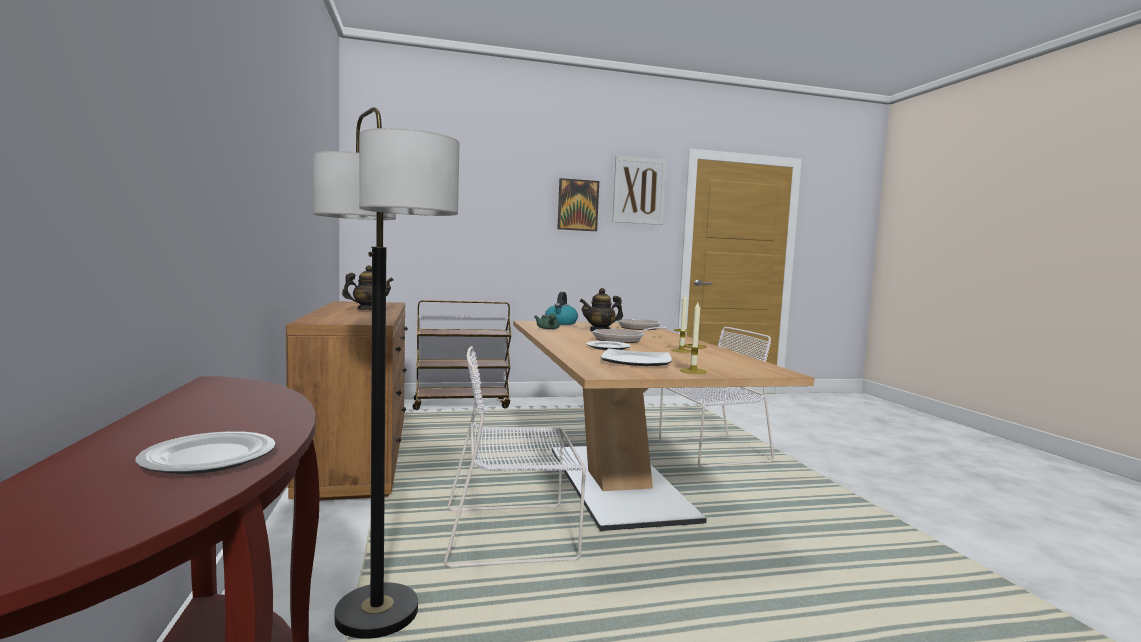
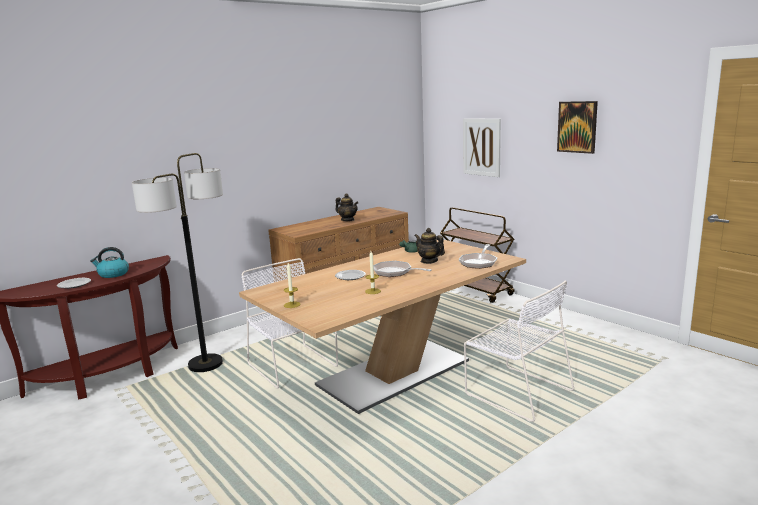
camera: 65 degrees right, 10 degrees up
kettle [545,292,578,325] -> kettle moved to [90,247,129,278]
plate [601,348,672,366] -> none
picture [612,156,667,225] -> picture moved to [463,118,501,177]

